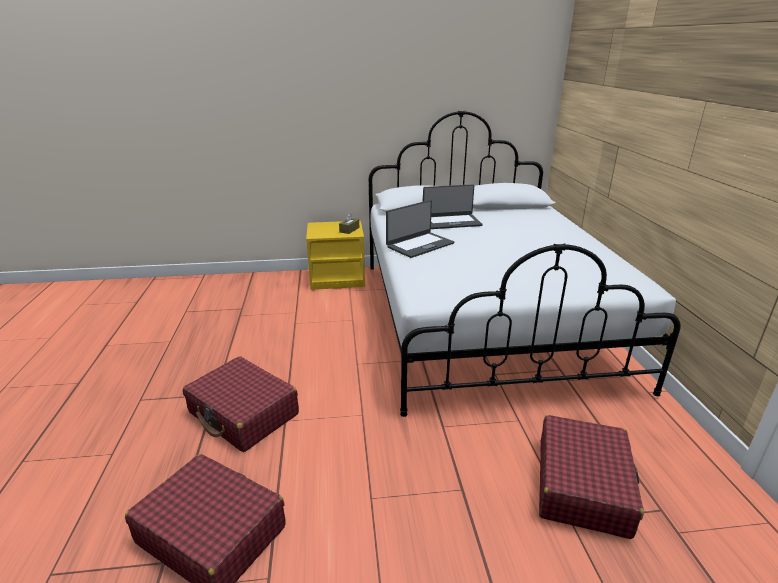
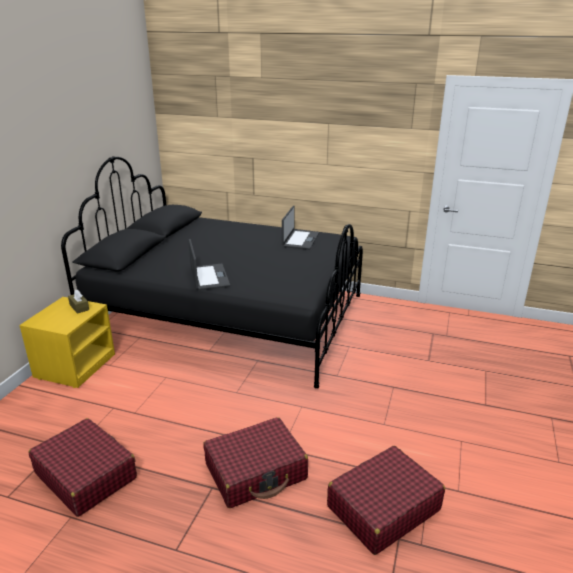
camera: 65 degrees left, 0 degrees up
white bed [369,111,681,417] -> black bed [61,156,363,389]
laptop [423,184,482,229] -> laptop moved to [282,206,319,250]
red suitcase [539,415,644,539] -> red suitcase moved to [29,418,137,517]

